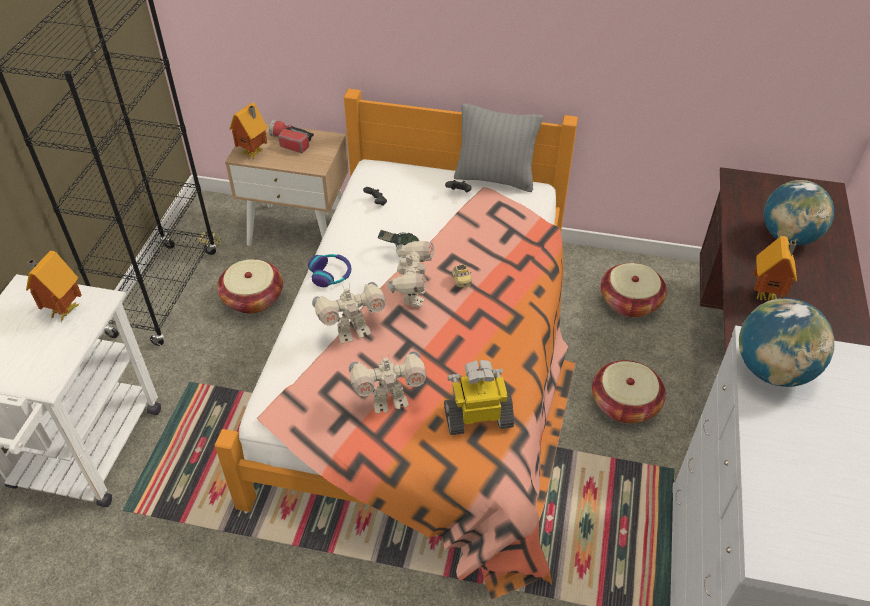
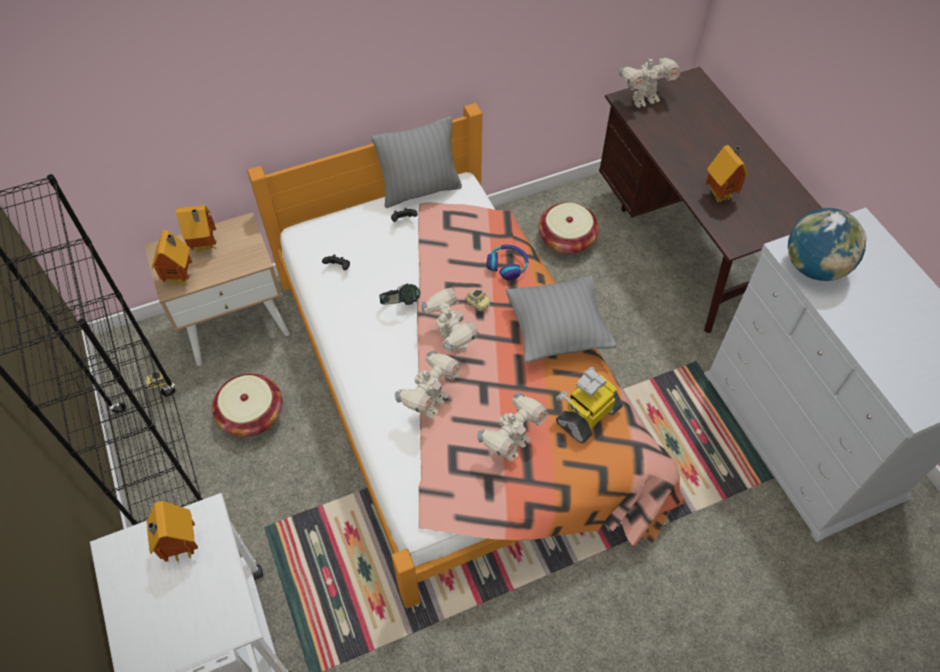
camera: 35 degrees left, 10 degrees up
flashlight [269,120,314,153] -> toy house [176,205,218,253]
headphones [308,254,351,287] -> headphones moved to [487,245,528,280]
basket [592,360,666,423] -> none
globe [764,180,834,245] -> none
none -> grey pillow [506,275,617,363]
none -> toy robot [619,54,680,108]

